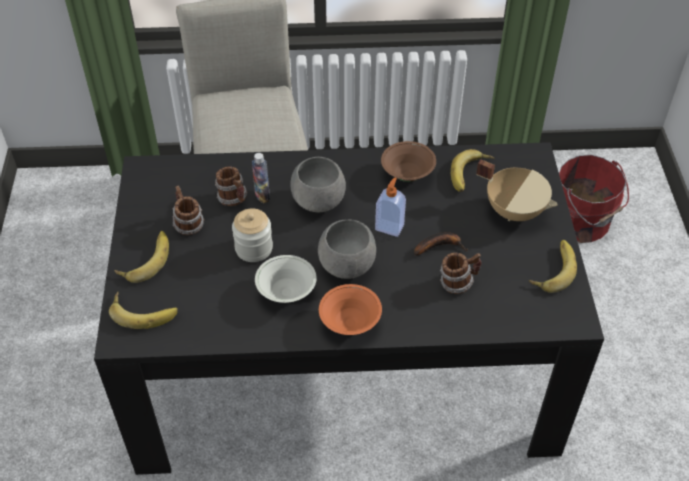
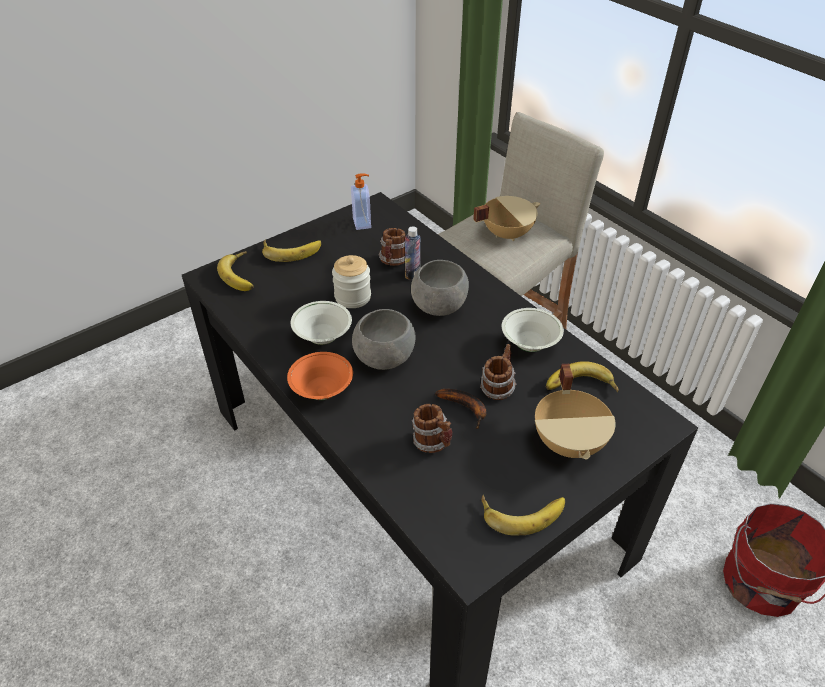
camera: 55 degrees right, 5 degrees down
mug [173,186,204,235] -> mug moved to [480,344,516,400]
soap dispenser [375,178,406,237] -> soap dispenser moved to [351,174,371,230]
brown bowl [381,141,436,182] -> white bowl [502,308,564,352]
none -> beige cooking pot [473,196,540,241]

